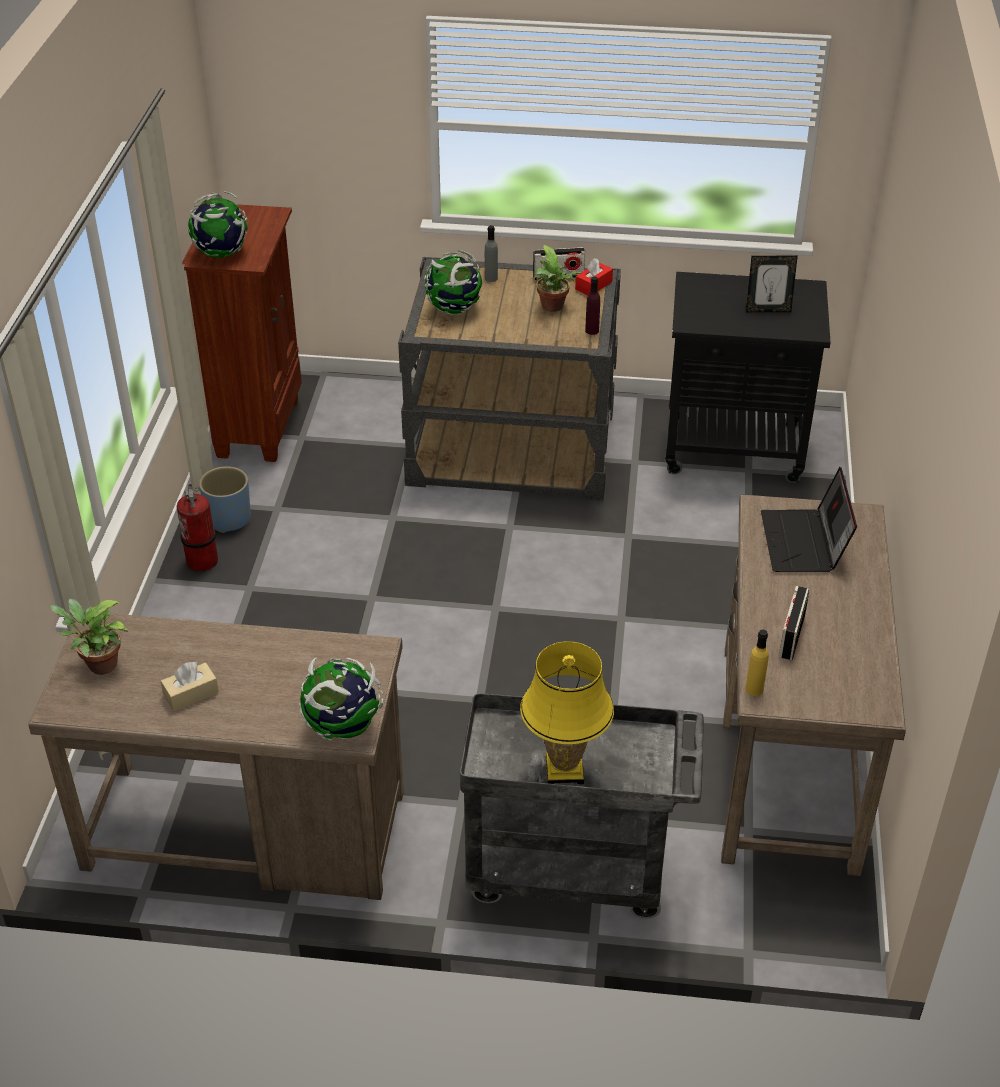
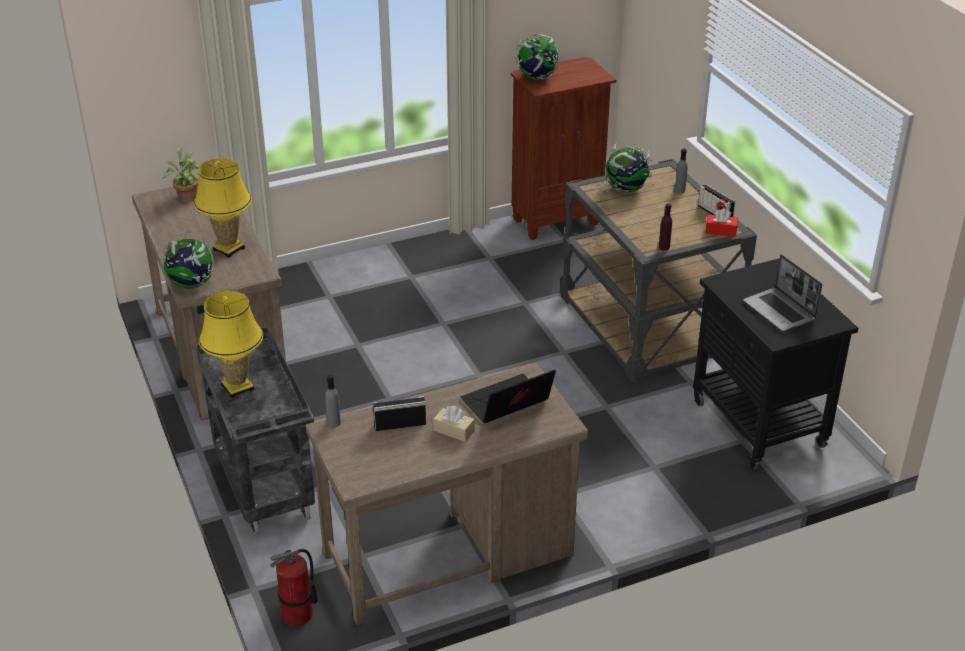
camera: 60 degrees right, 5 degrees down
beige tissue box [161,662,219,711] -> beige tissue box moved to [433,406,475,442]
fire extinguisher [177,484,218,571] -> fire extinguisher moved to [270,549,318,627]
blue planter [199,466,251,533] -> none
potted plant [534,245,582,312] -> none
picture frame [746,256,798,312] -> laptop [743,254,822,331]
yellow bottle [746,630,769,696] -> grey bottle [325,375,341,428]
none -> yellow table lamp [194,158,252,258]

